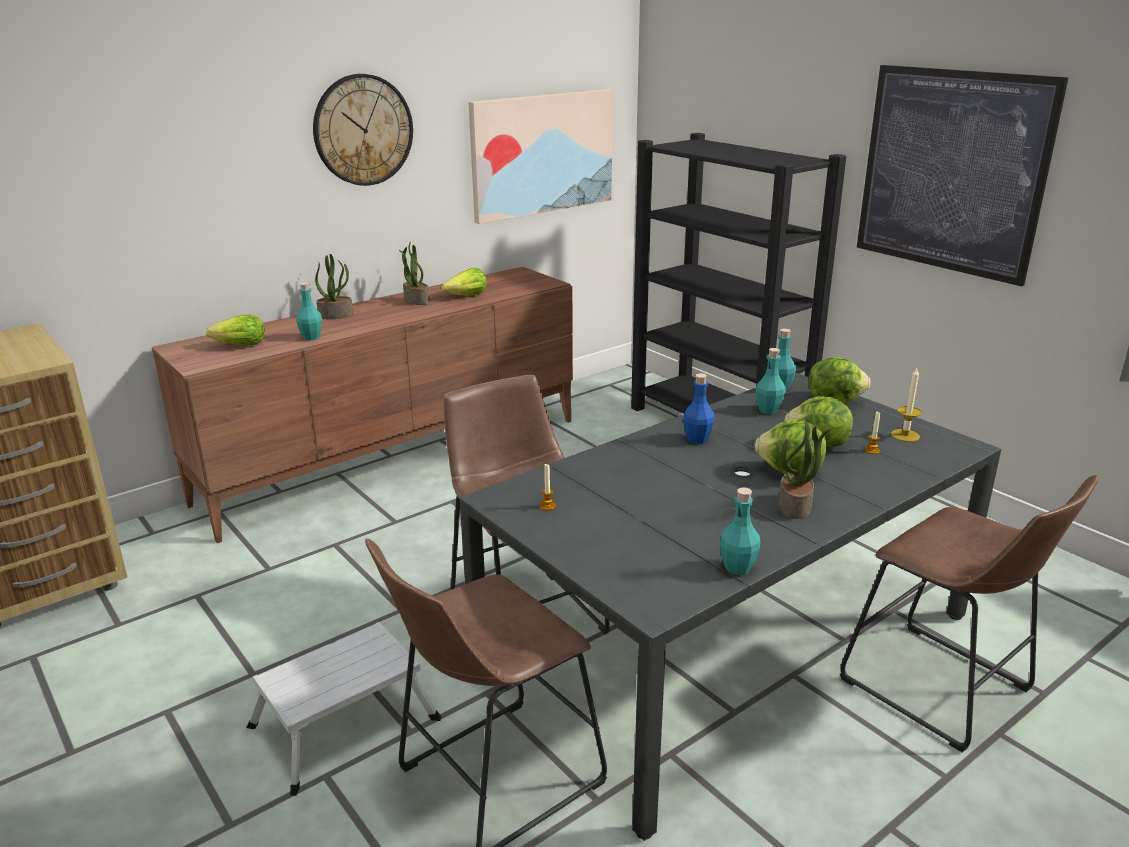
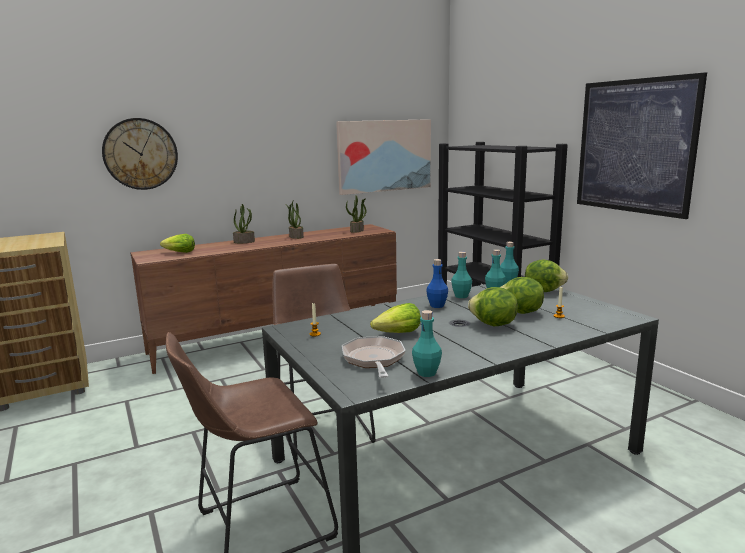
camera: 10 degrees right, 10 degrees down
white step ladder [246,622,441,796] -> none
turquoise bottle [296,282,322,340] -> turquoise bottle moved to [451,252,472,298]
wall clock [313,74,413,186] -> wall clock moved to [102,118,178,190]
lettuce [441,268,487,295] -> lettuce moved to [370,303,421,333]
potted plant [778,421,832,519] -> potted plant moved to [346,196,366,233]
brown stool [840,475,1099,753] -> none
candle [891,368,922,442] -> none
none -> frying pan [342,336,405,378]

